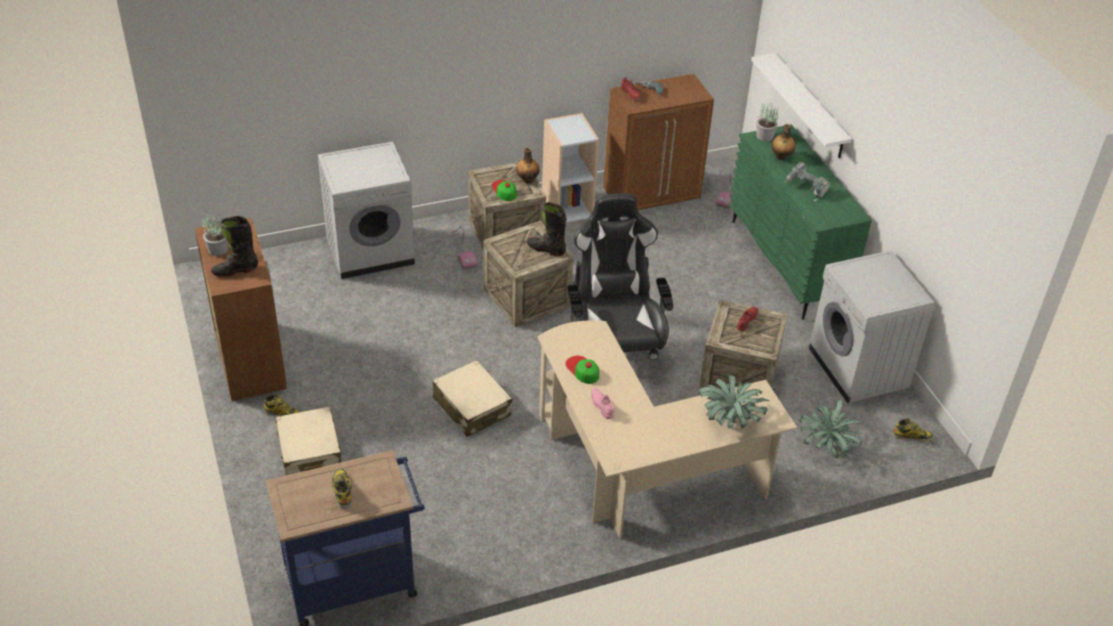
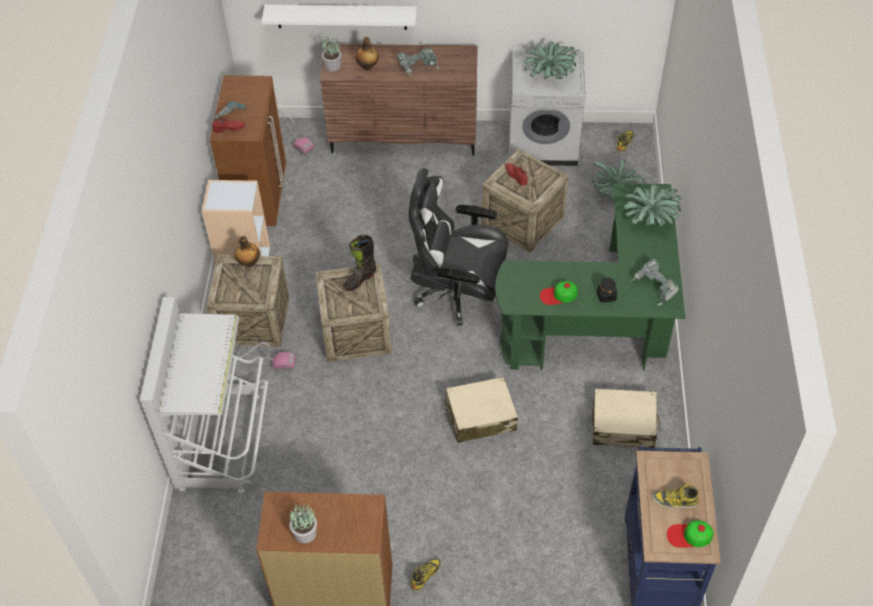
camera: 65 degrees left, 10 degrees up
black boot [211,216,258,277] -> none
beige suitcase [276,406,341,475] -> beige suitcase moved to [592,389,661,448]
white washing machine [318,142,415,279] -> white shoe rack [140,297,268,493]
cap [492,180,517,201] -> cap moved to [667,521,713,548]
beige desk [538,320,797,538] -> green desk [495,183,685,370]
pink shoe [591,388,614,419] -> black jar [597,277,617,303]
green dresser [729,124,872,320] -> brown dresser [320,44,478,156]
none -> potted plant [524,42,577,79]
none -> power drill [631,259,679,305]

